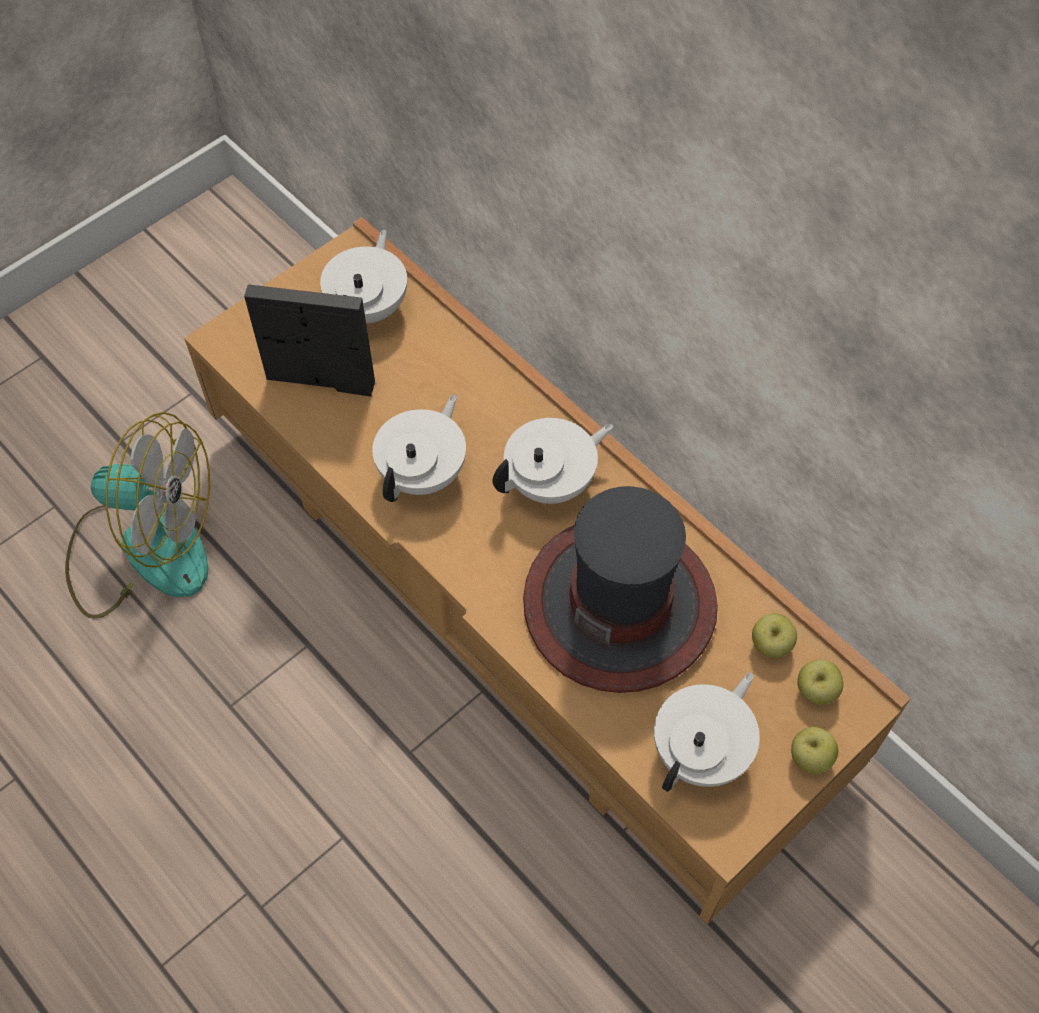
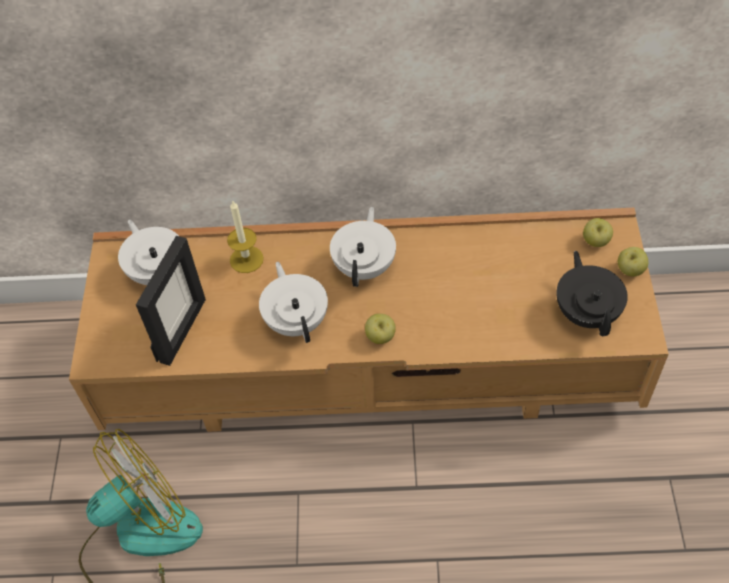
camera: 45 degrees left, 5 degrees down
picture frame [244,284,375,397] -> picture frame turned 150 degrees clockwise [136,236,206,366]
hat [523,486,718,693] -> none
white teapot [654,673,760,792] -> black teapot [556,251,628,336]
apple [752,613,797,658] -> apple moved to [365,314,396,344]
none -> candle [227,200,264,273]

